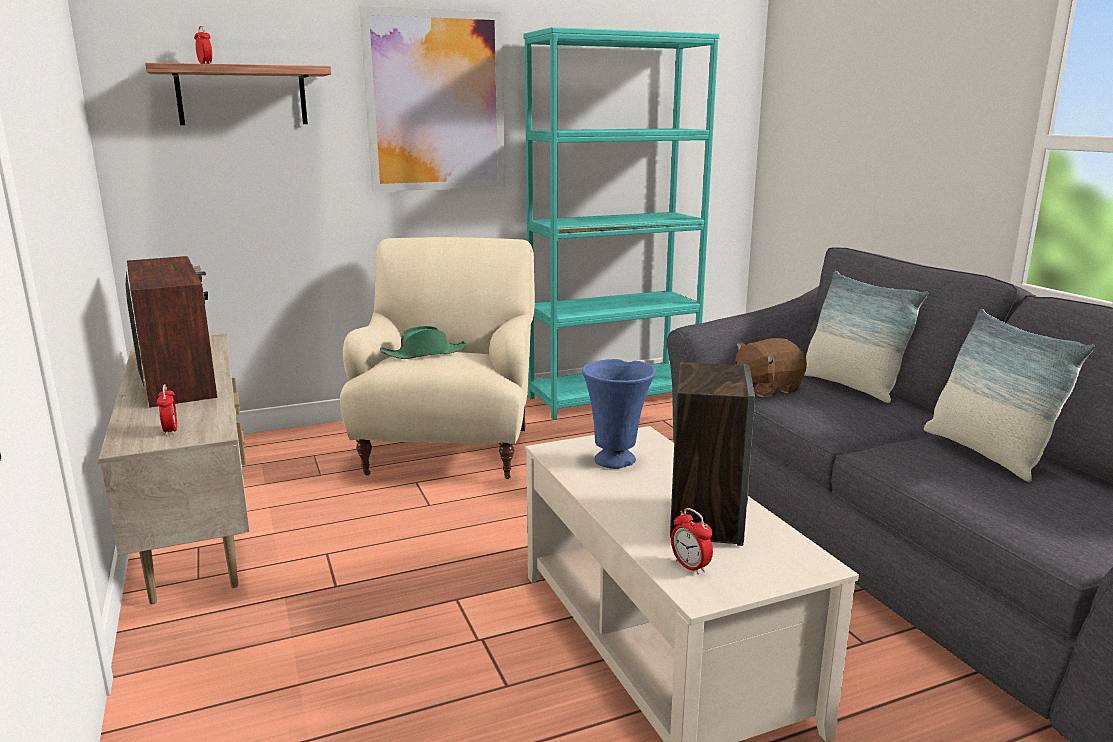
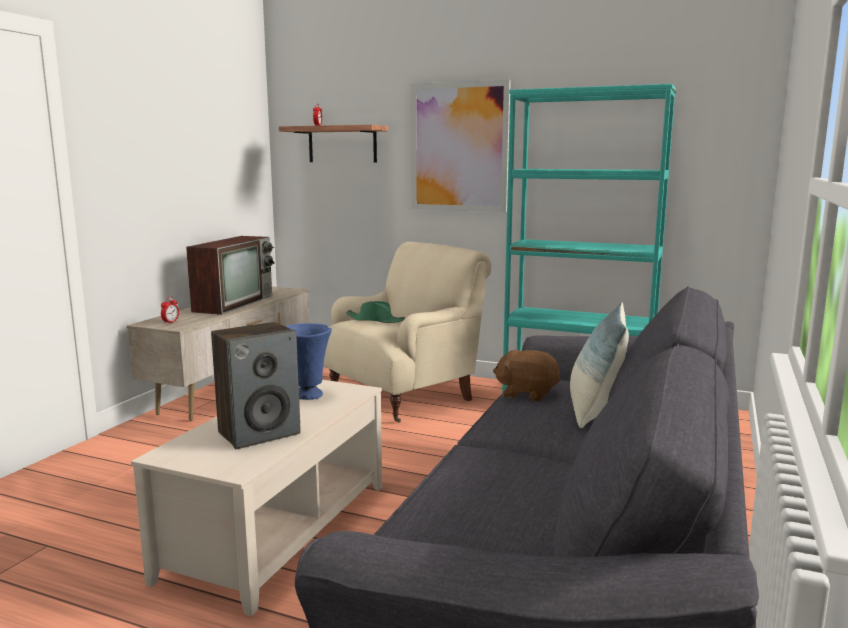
camera: 45 degrees right, 5 degrees down
alarm clock [671,508,713,575] -> none
pillow [924,309,1095,482] -> none

